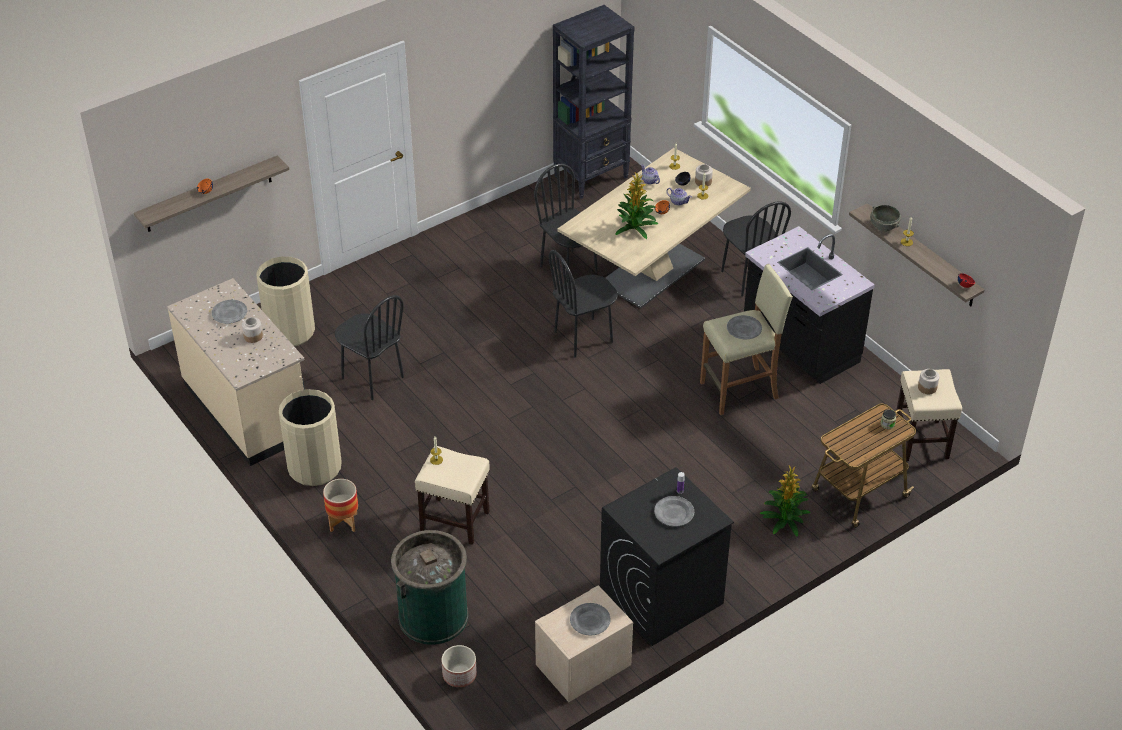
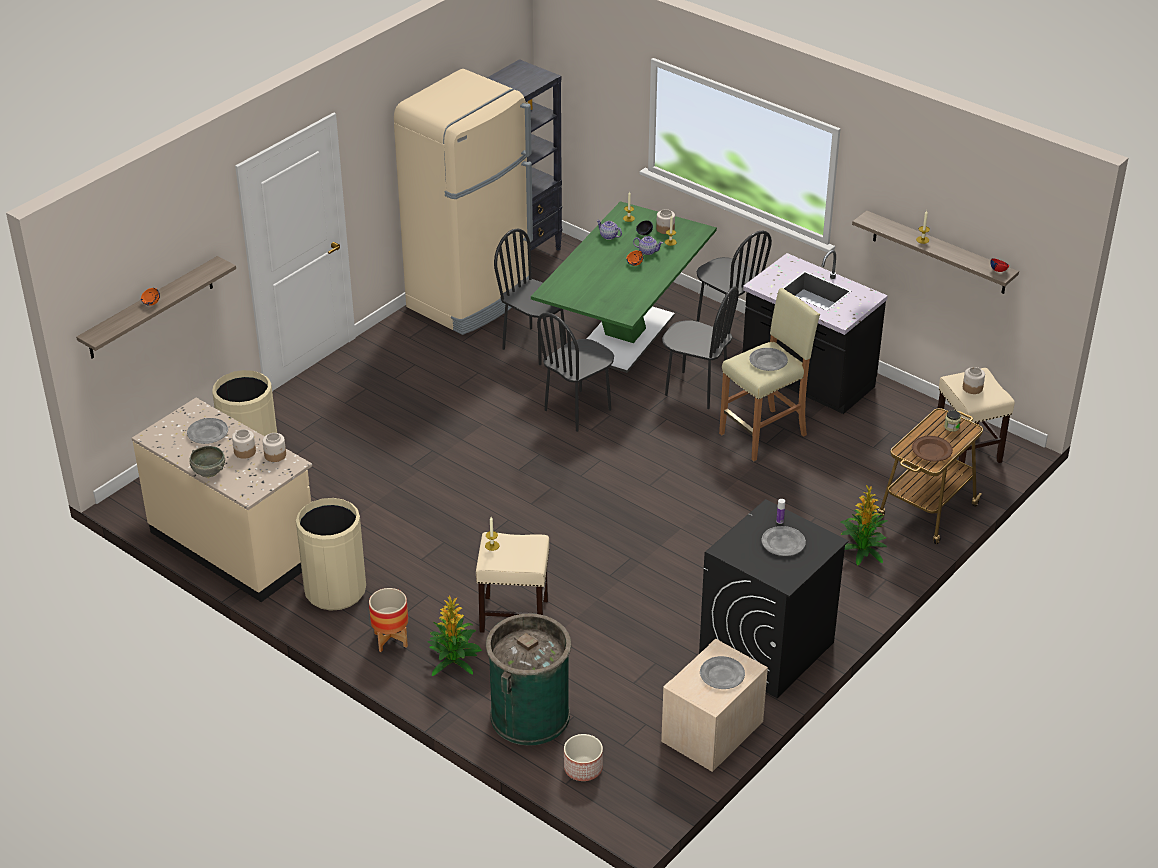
camera: 15 degrees left, 5 degrees down
black chair [335,295,404,400] -> black chair moved to [662,286,739,409]
beige dining table [558,148,751,309] -> green dining table [531,201,717,373]
potted plant [615,173,658,239] -> potted plant moved to [427,595,482,676]
grey bowl [870,205,901,232] -> grey bowl moved to [189,446,225,477]
none -> jar [263,433,286,462]
none -> beige fridge [394,69,533,335]
none -> brown plate [912,436,953,462]

